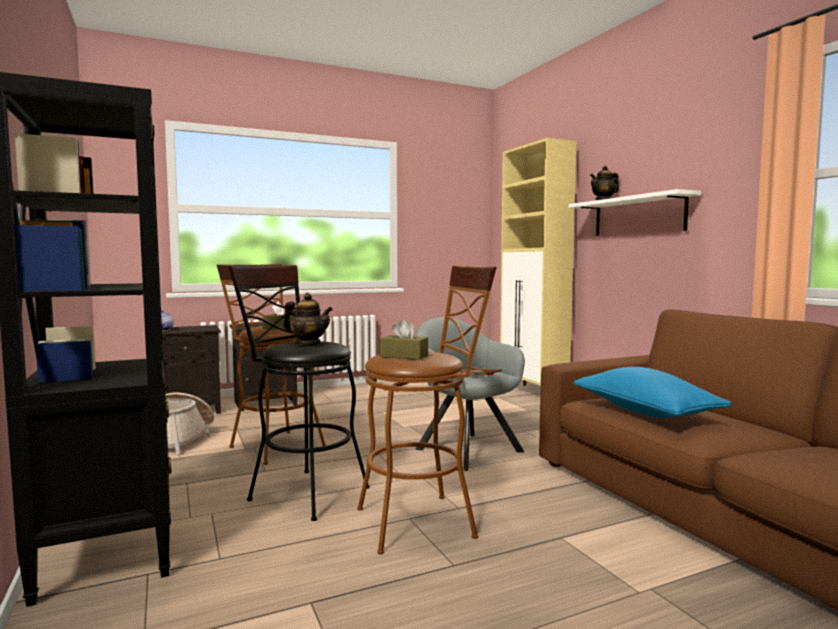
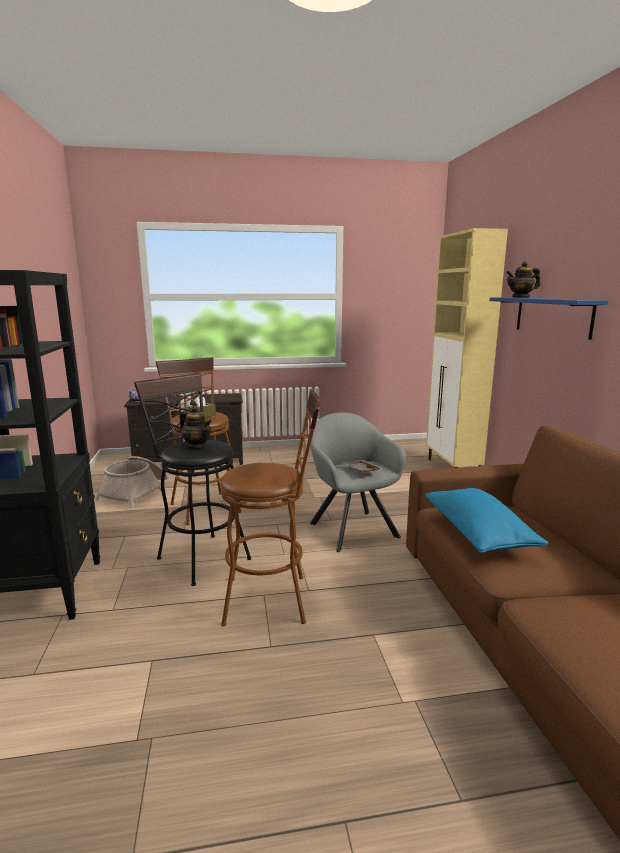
camera: 15 degrees right, 10 degrees up
brown tissue box [379,319,428,360] -> none
white shelf [569,189,701,236] -> blue shelf [490,297,608,340]

